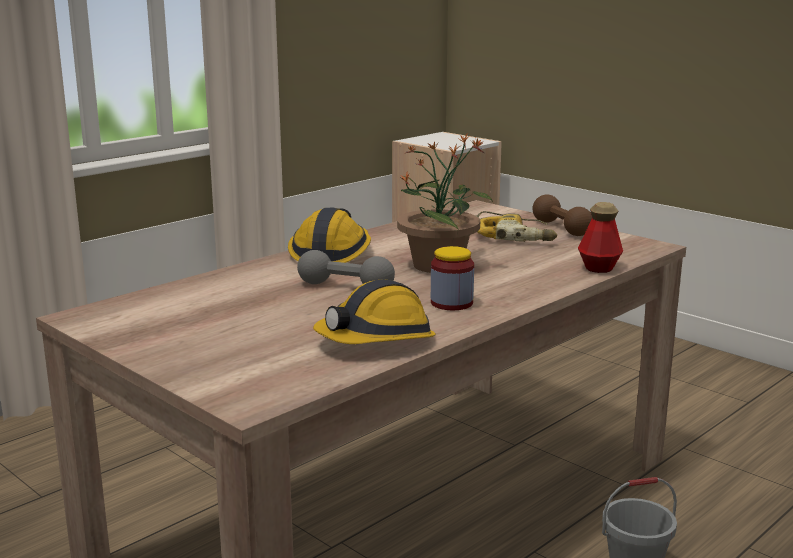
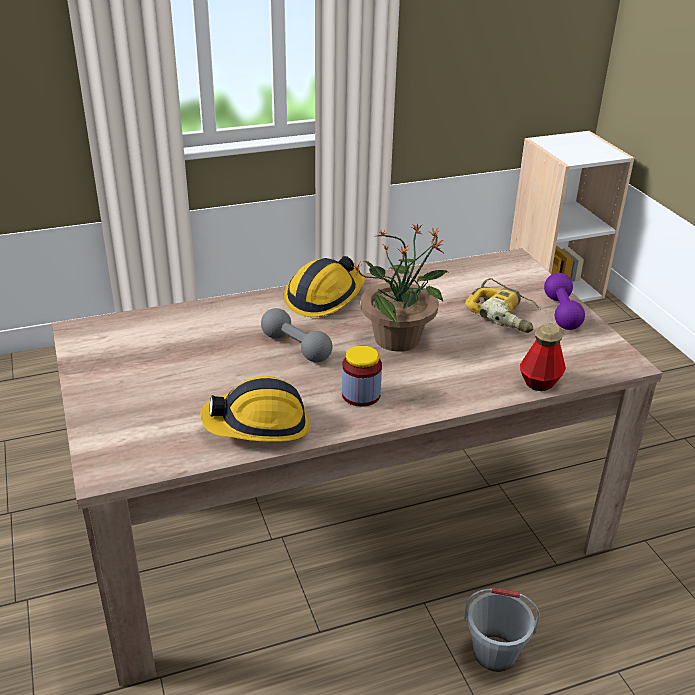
camera: 25 degrees right, 15 degrees up
brown dumbbell [532,195,592,236] -> purple dumbbell [544,273,585,330]

